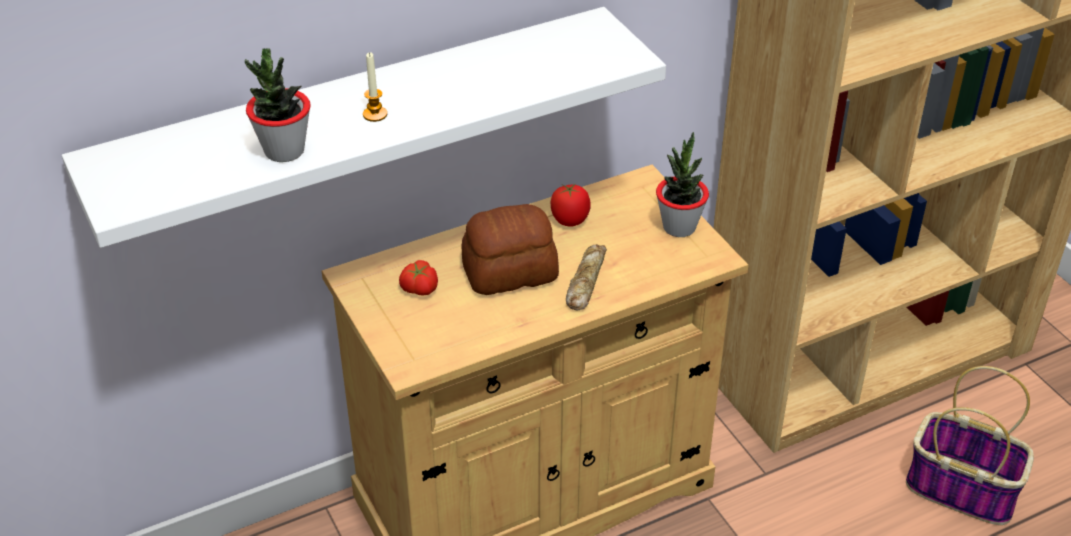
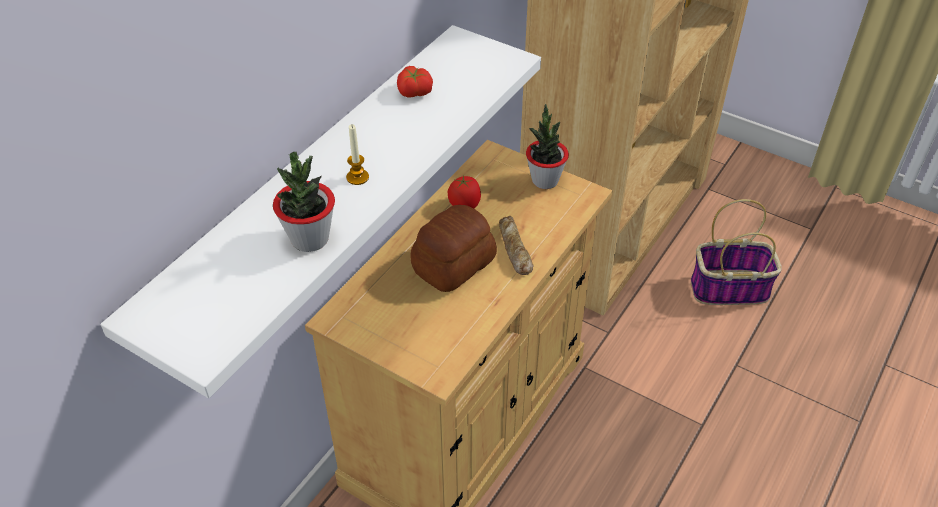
camera: 30 degrees left, 5 degrees up
tomato [399,260,438,295] -> tomato moved to [397,66,433,97]

